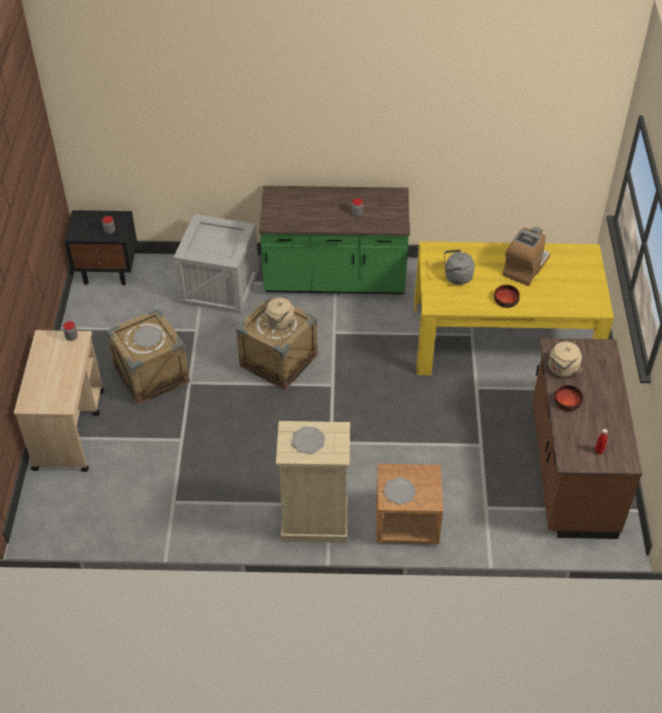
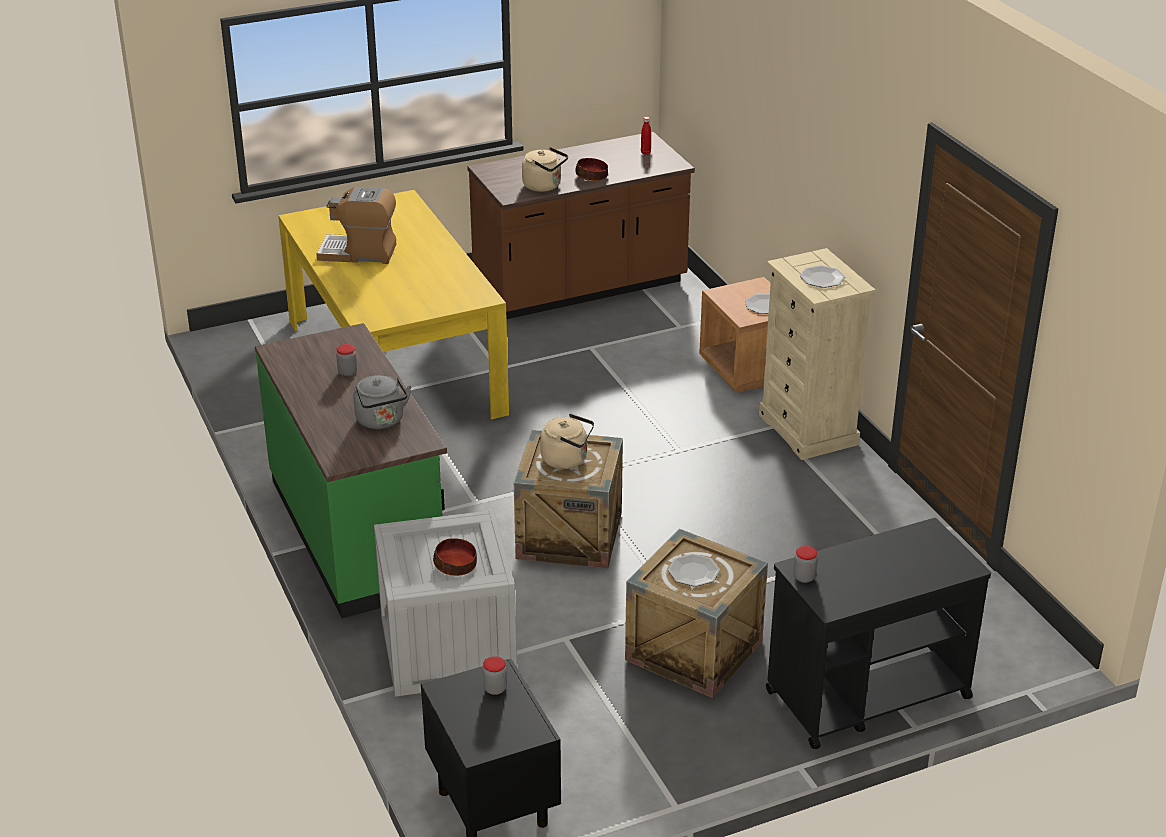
camera: 115 degrees left, 15 degrees down
beige cart [14,330,104,472] -> black cart [766,518,991,749]
grey kettle [444,249,475,285] -> grey kettle moved to [353,375,411,429]
bowl [494,285,520,308] -> bowl moved to [433,538,477,576]

